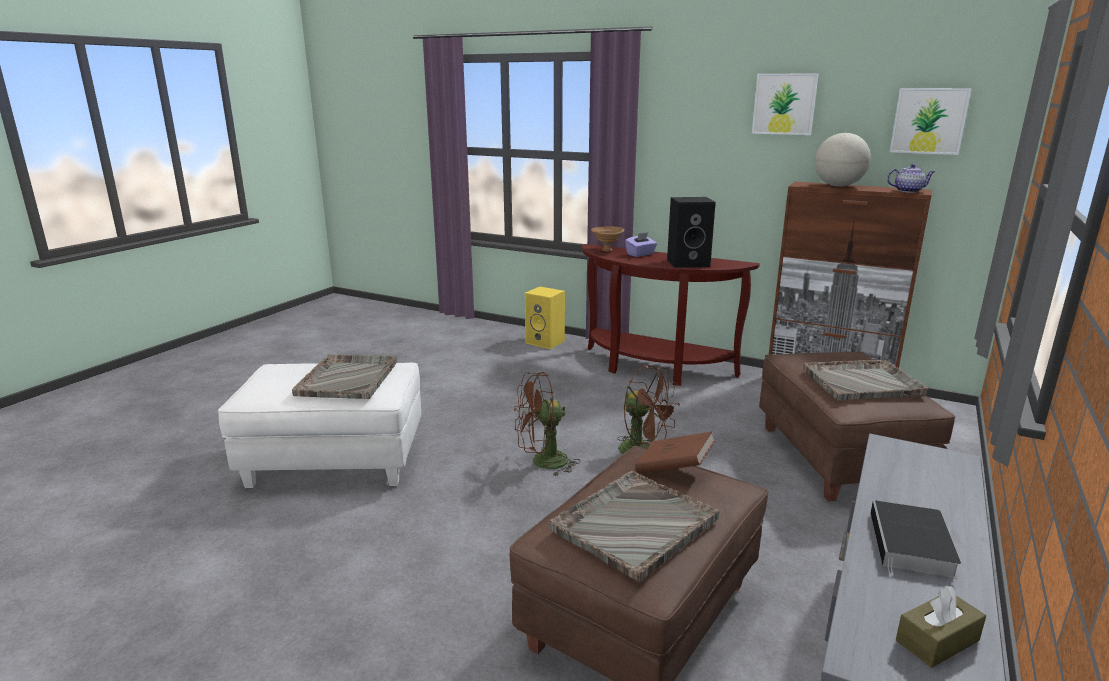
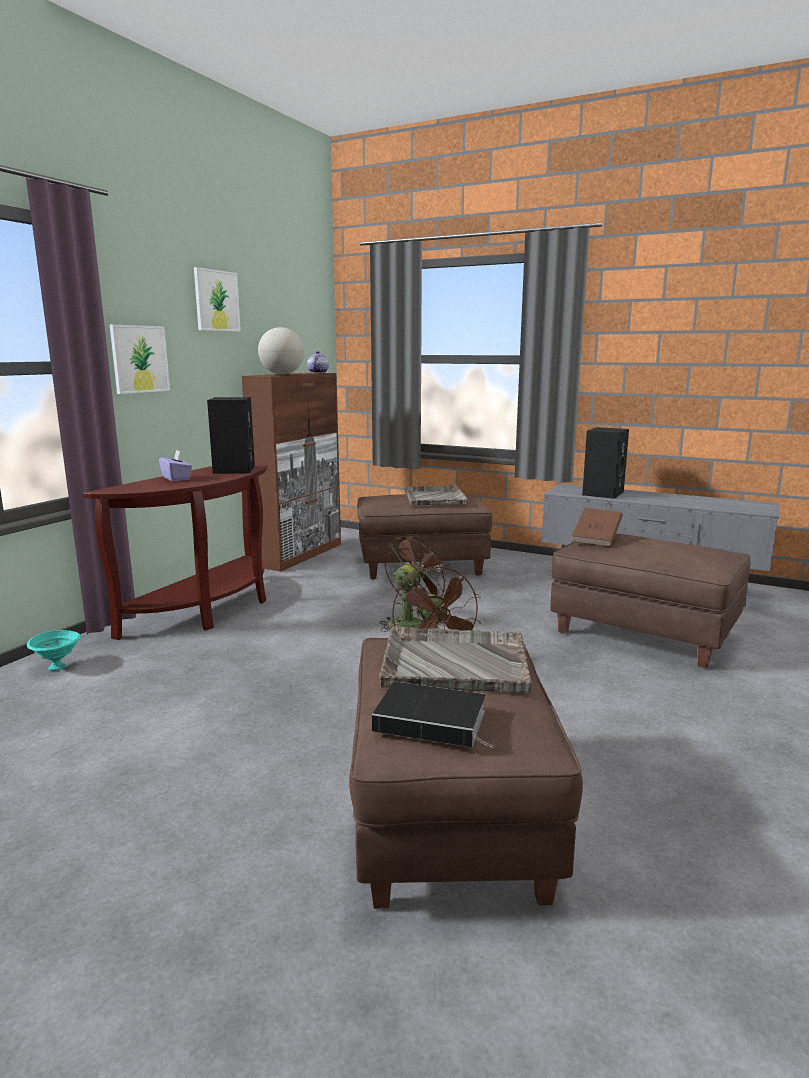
camera: 90 degrees left, 5 degrees down
white ottoman [218,363,422,488] -> brown ottoman [349,638,583,909]
yellow speaker [525,287,565,349] -> turquoise bowl [27,630,81,671]
grey tray [550,471,719,583] -> none
brown bowl [591,226,624,251] -> none
book [871,500,961,579] -> book moved to [372,682,494,748]
picture [890,88,972,155] -> picture moved to [110,325,170,394]
brown tissue box [896,586,986,668] -> none
none -> black speaker [582,427,629,499]

